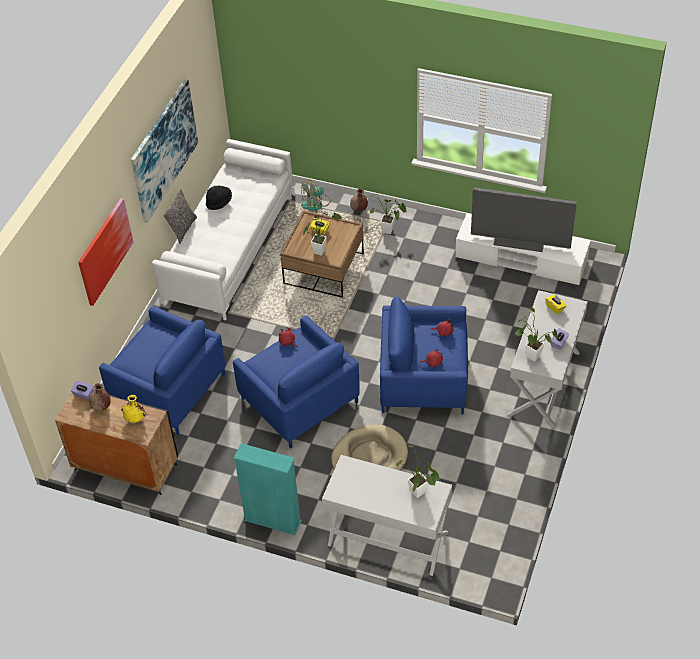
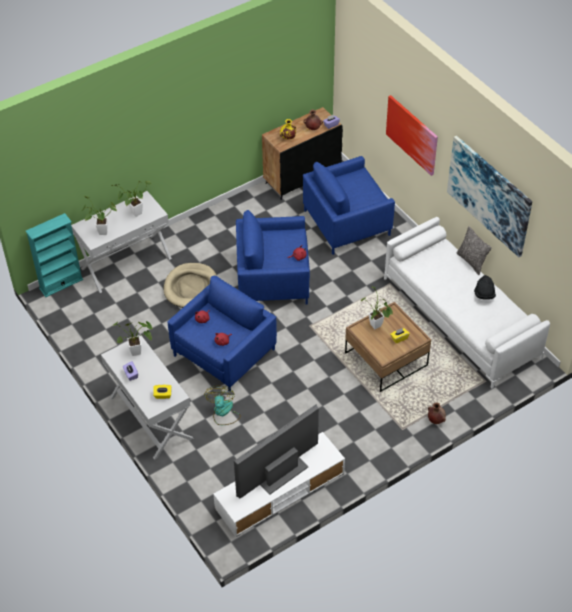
camera: 125 degrees right, 0 degrees up
turquoise bookcase [233,443,302,535] -> turquoise bookcase moved to [26,213,83,297]
fan [301,179,331,210] -> fan moved to [204,386,241,425]
potted plant [370,194,406,234] -> potted plant moved to [111,180,151,217]

